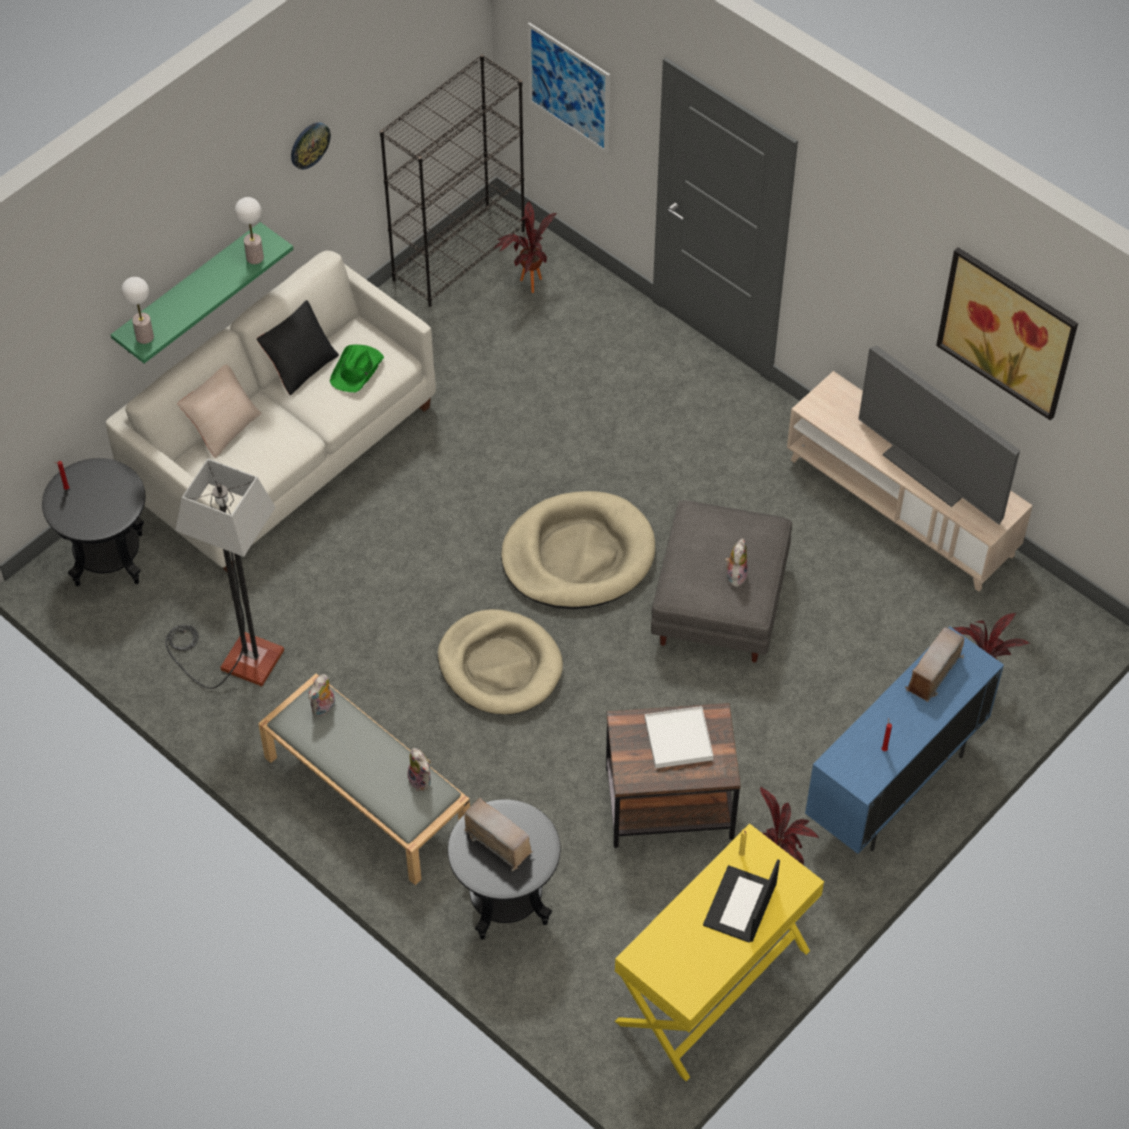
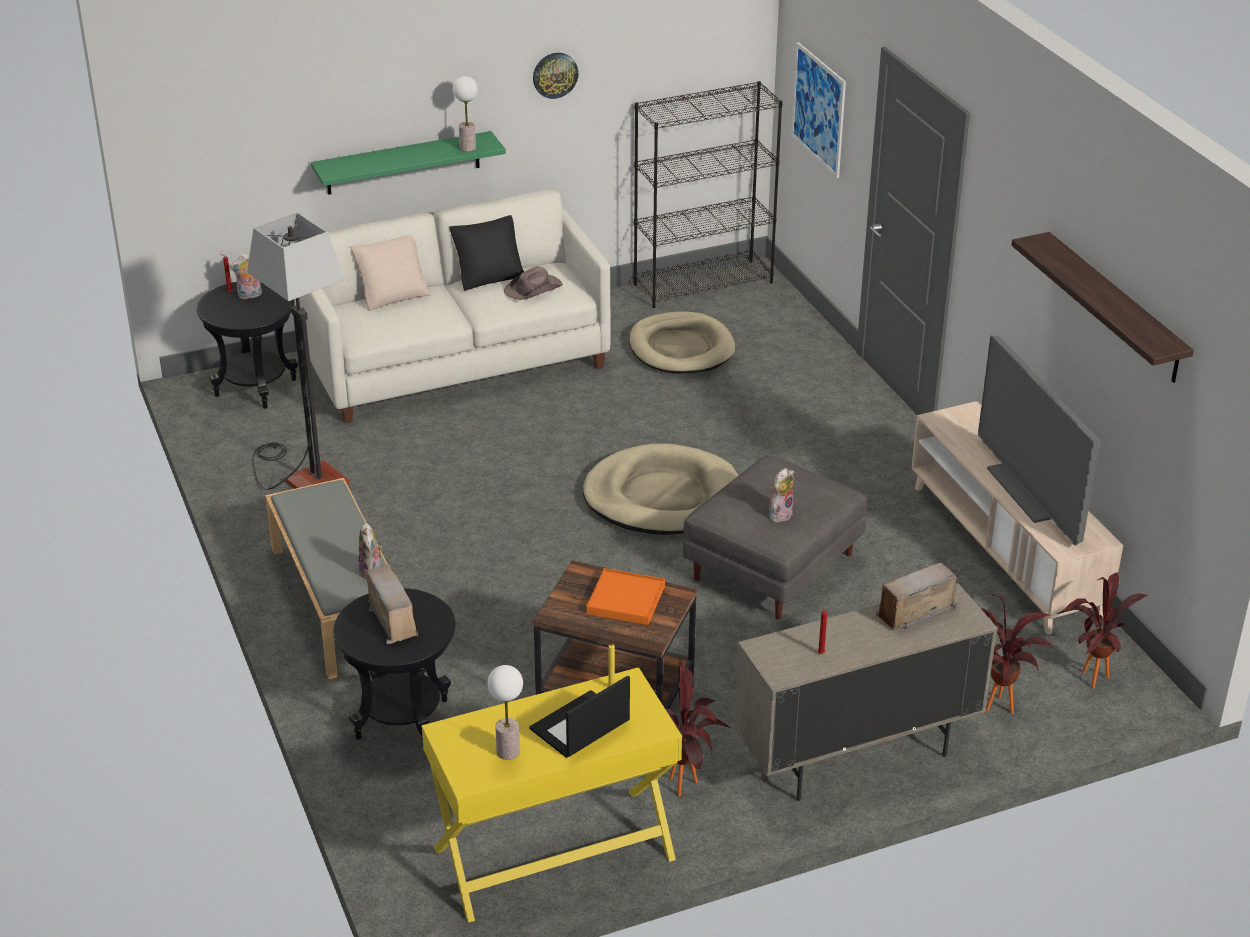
camera: 25 degrees right, 20 degrees down
table lamp [121,277,154,344] -> table lamp moved to [487,665,523,760]
plush toy [308,674,335,717] -> plush toy moved to [230,252,262,299]
green hat [330,345,384,392] -> brown hat [504,266,563,300]
beige dog bed [438,609,563,715] -> beige dog bed moved to [629,311,735,374]
potted plant [494,201,557,293] -> potted plant moved to [1057,572,1148,689]
white tray [645,706,713,769] -> orange tray [586,568,665,625]
blue cabinet [805,627,1004,854] -> beige cabinet [734,583,998,801]
picture [936,247,1078,421] -> shelf [1011,232,1194,383]

